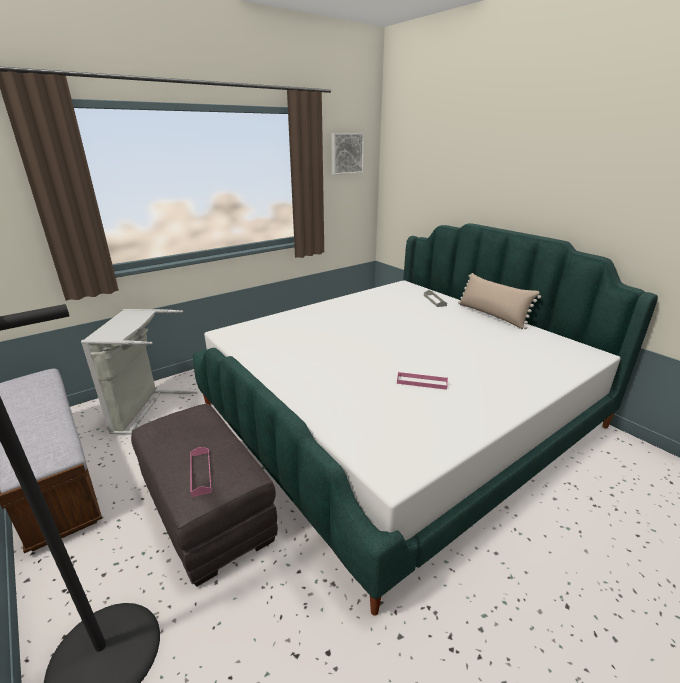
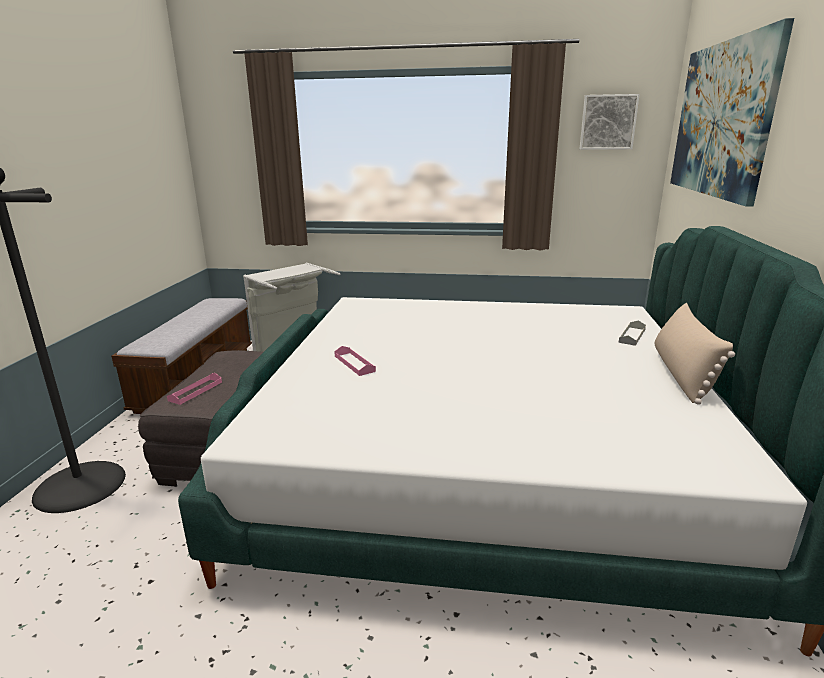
camera: 45 degrees right, 5 degrees down
pink tray [397,372,448,390] -> pink tray moved to [334,346,376,376]
none -> picture [670,18,794,207]

